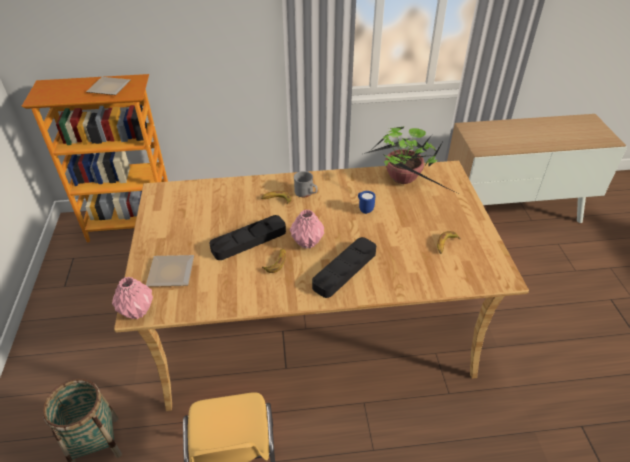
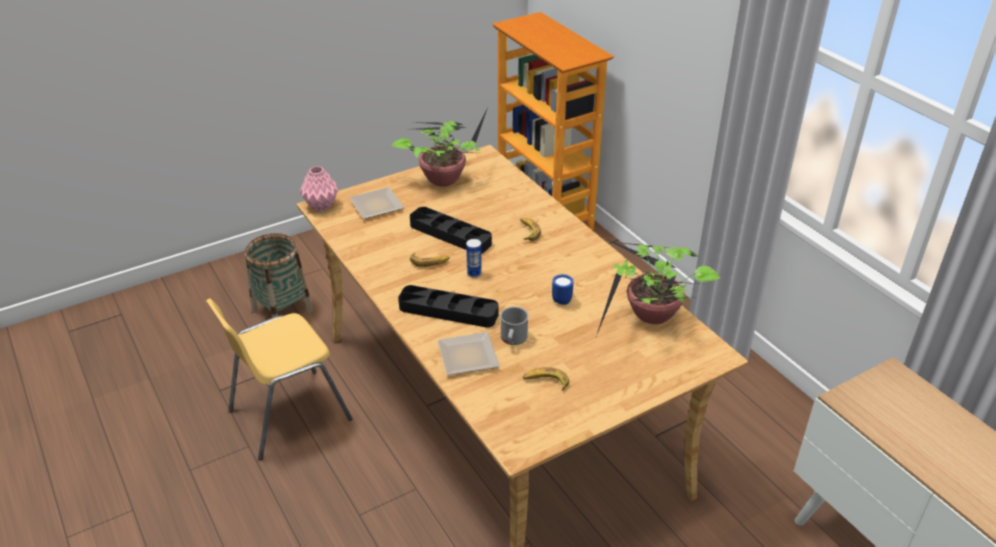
camera: 65 degrees right, 5 degrees down
plate [86,77,130,95] -> plate moved to [437,332,500,376]
pink vase [290,209,324,249] -> can [466,239,482,278]
grey mug [294,171,318,197] -> grey mug moved to [500,306,529,345]
none -> potted plant [391,107,488,187]

